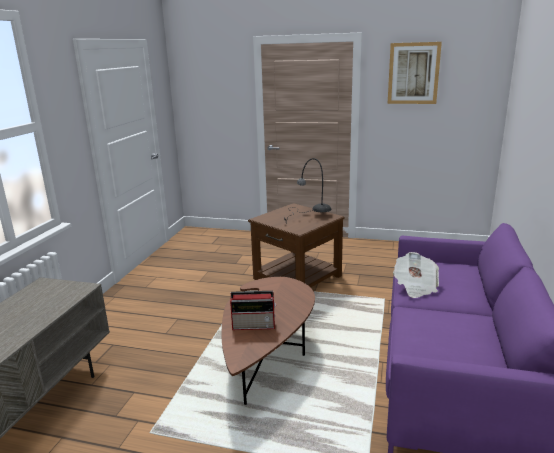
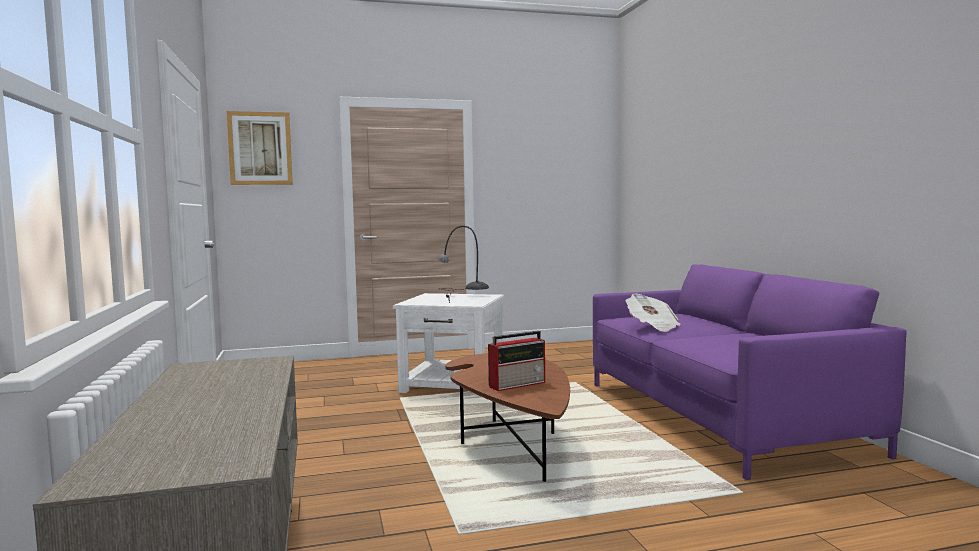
camera: 30 degrees left, 15 degrees down
brown side table [248,203,345,287] -> white side table [393,293,504,397]
picture [388,42,442,104] -> picture moved to [227,111,293,185]

